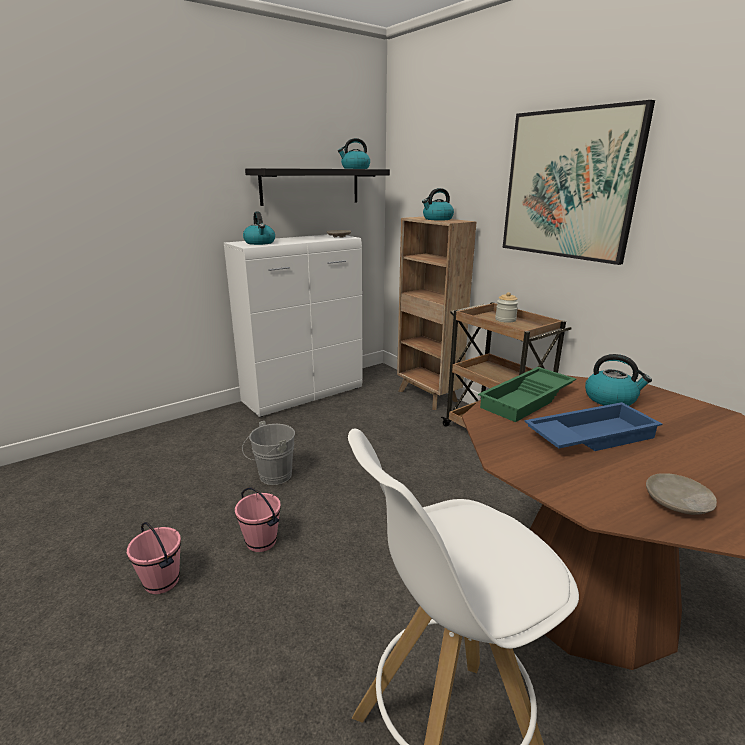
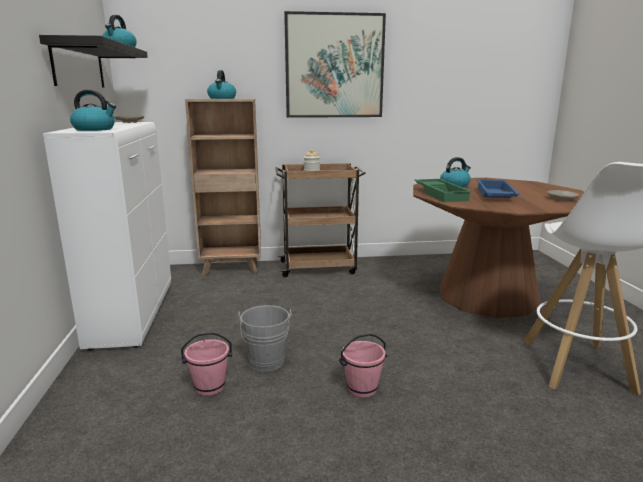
camera: 60 degrees left, 5 degrees down
pink bucket [127,522,181,594] -> pink bucket moved to [181,332,232,396]

